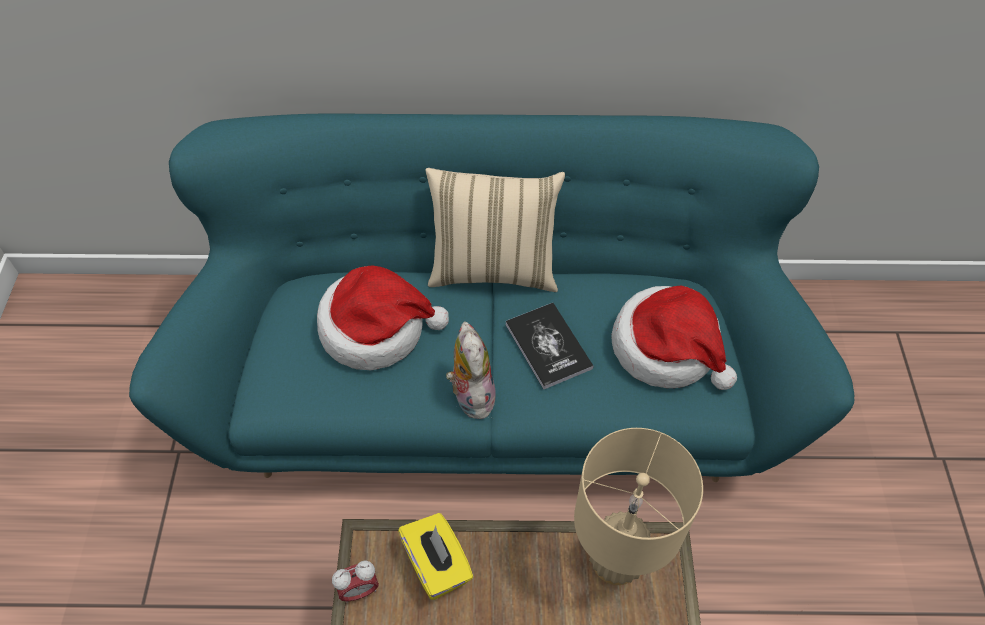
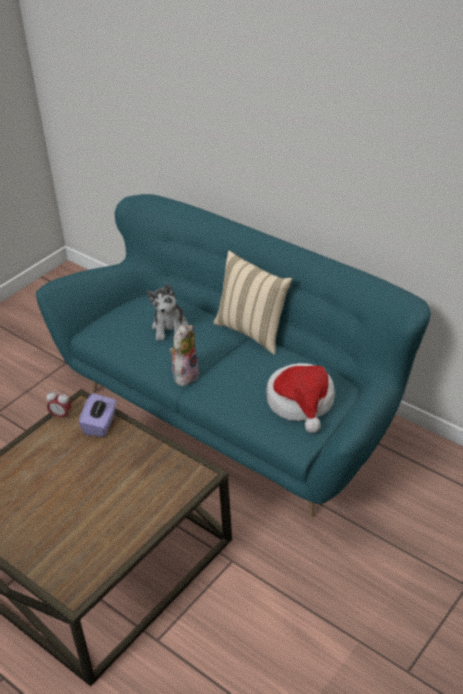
camera: 40 degrees right, 15 degrees down
hat [317,265,449,370] -> plush toy [146,284,188,341]
yellow tissue box [398,513,473,600] -> purple tissue box [79,393,116,437]
book [505,303,594,390] -> none
beige table lamp [574,428,703,585] -> none

